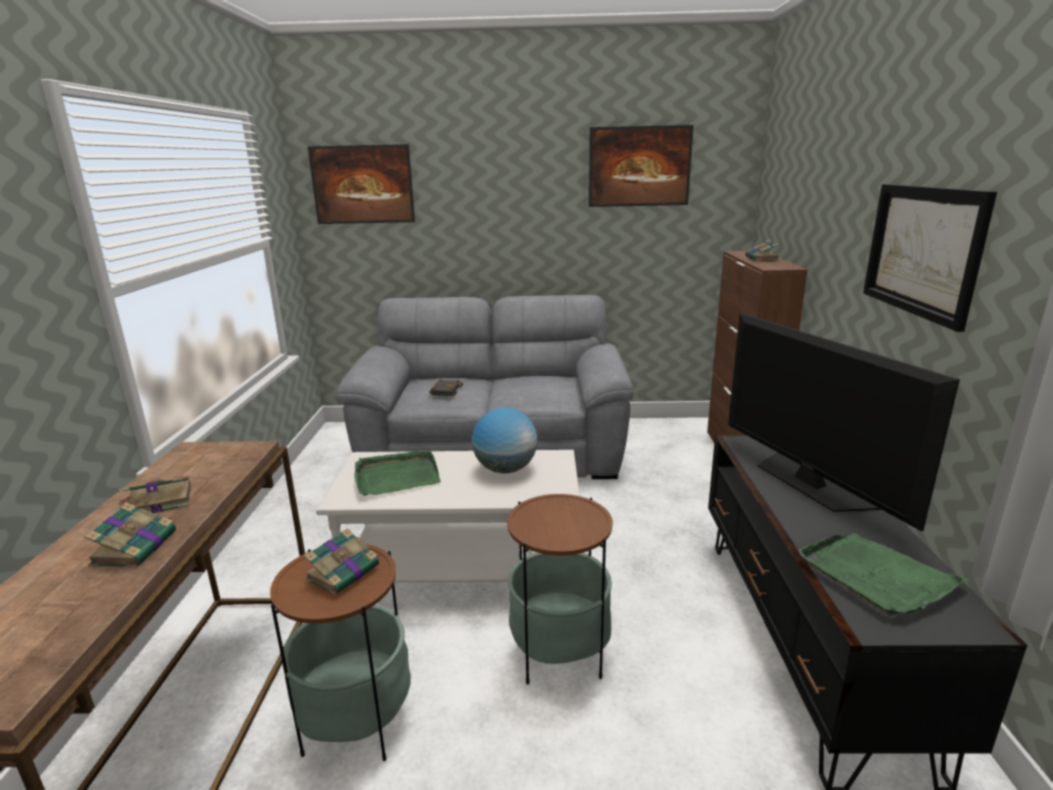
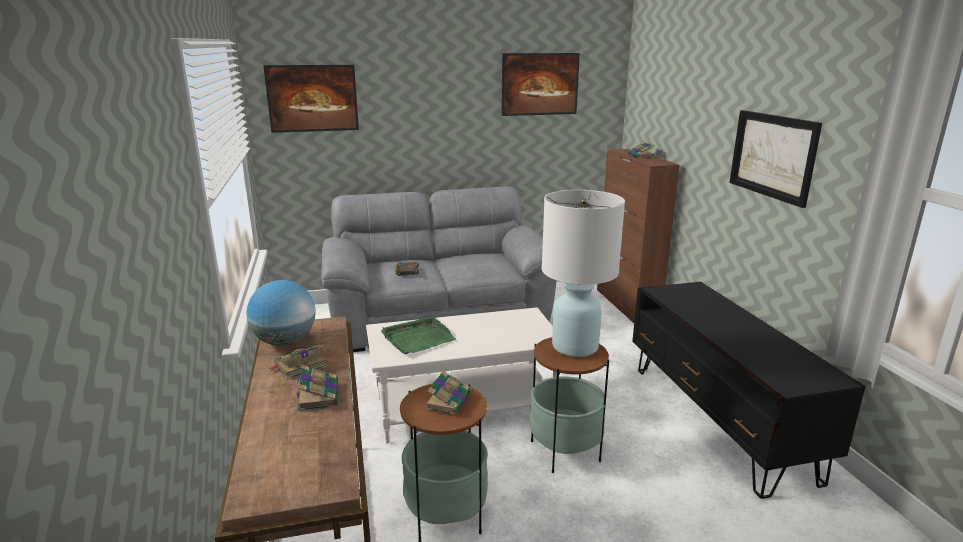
camera: 15 degrees left, 0 degrees up
globe [472,408,538,473] -> globe moved to [246,280,316,346]
television [728,313,960,531] -> none
green tray [798,533,969,615] -> none
none -> white table lamp [542,190,625,357]

